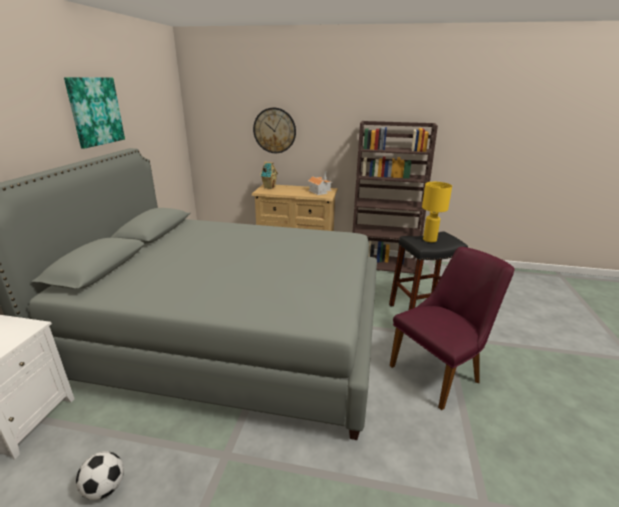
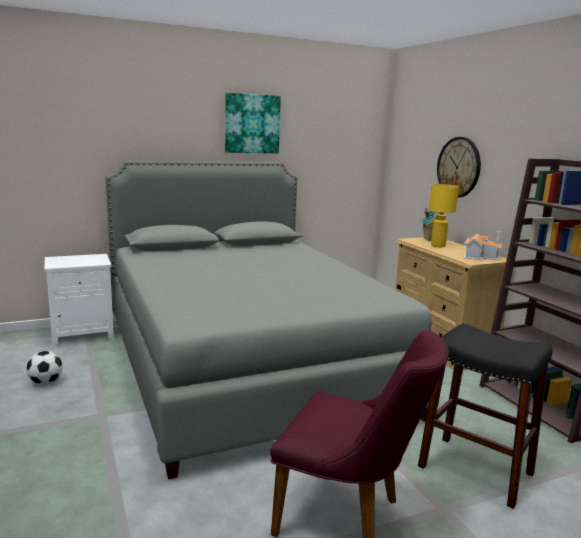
camera: 55 degrees right, 10 degrees down
yellow table lamp [422,182,452,242] -> yellow table lamp moved to [429,184,459,247]

